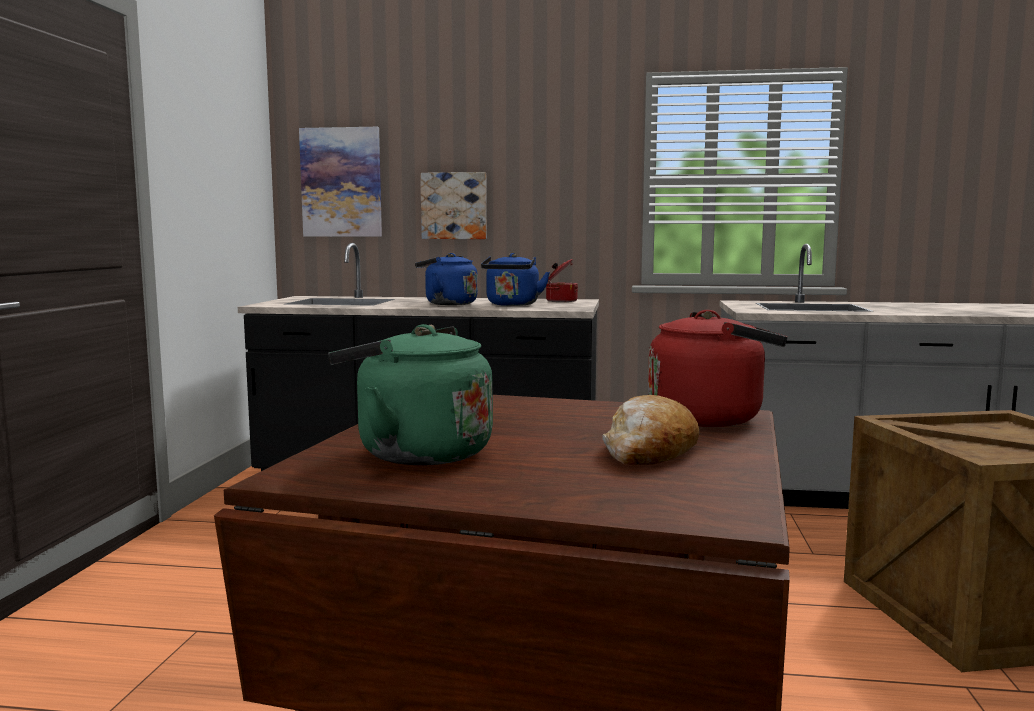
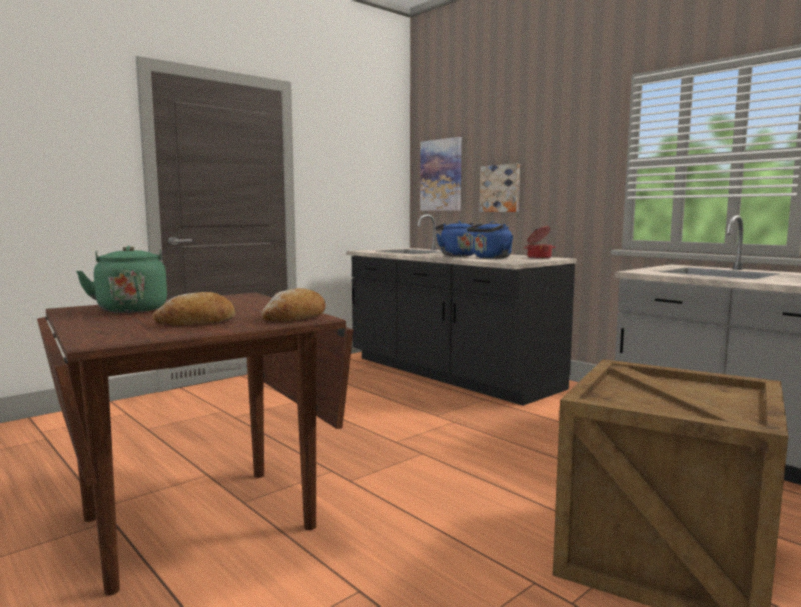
camera: 40 degrees right, 0 degrees up
red kettle [648,310,787,427] -> bread [261,288,326,322]

